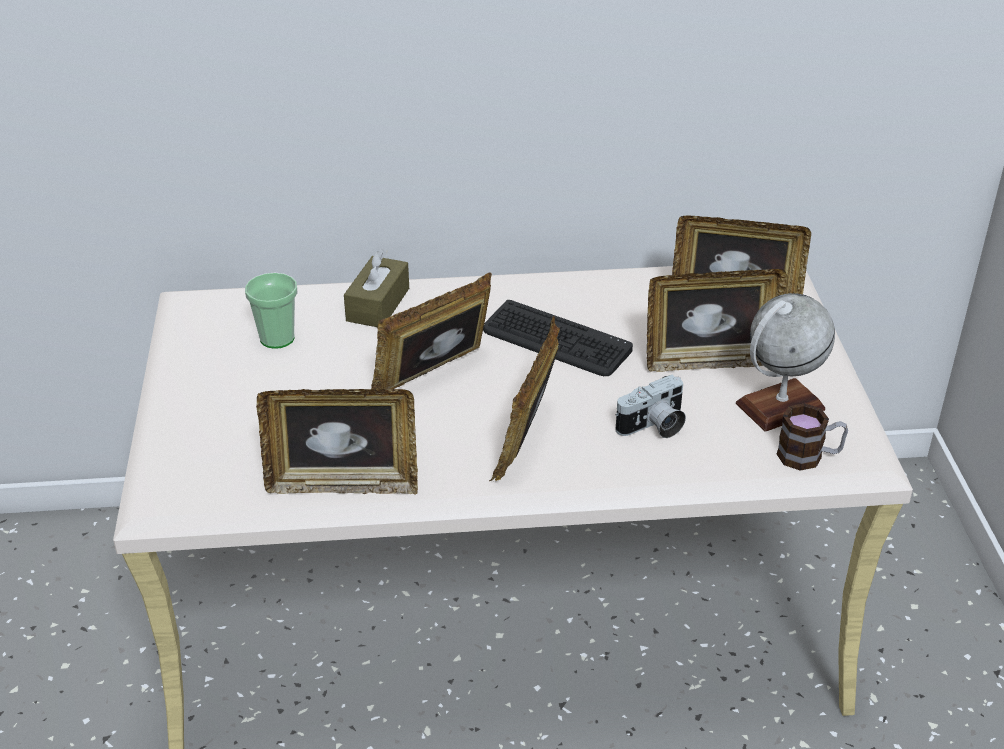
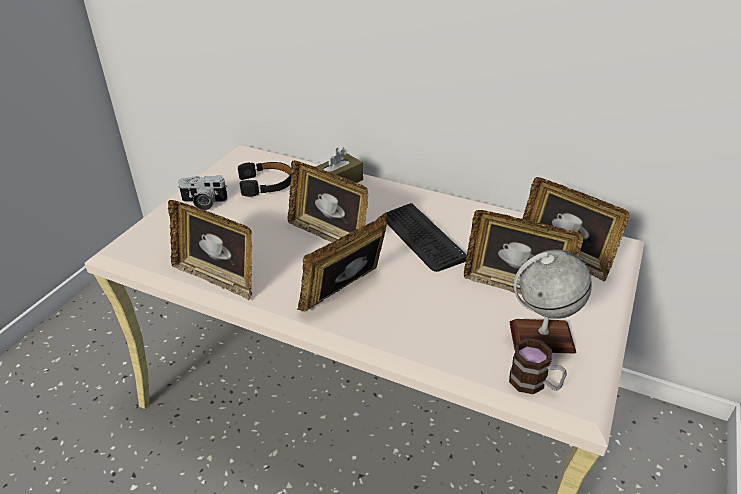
camera: 30 degrees right, 0 degrees up
cup [245,273,297,349] -> black headphones [238,162,291,197]
picture frame [371,272,492,389] -> picture frame turned 135 degrees counterclockwise [288,161,368,243]
camera [615,375,686,438] -> camera moved to [178,176,228,210]

